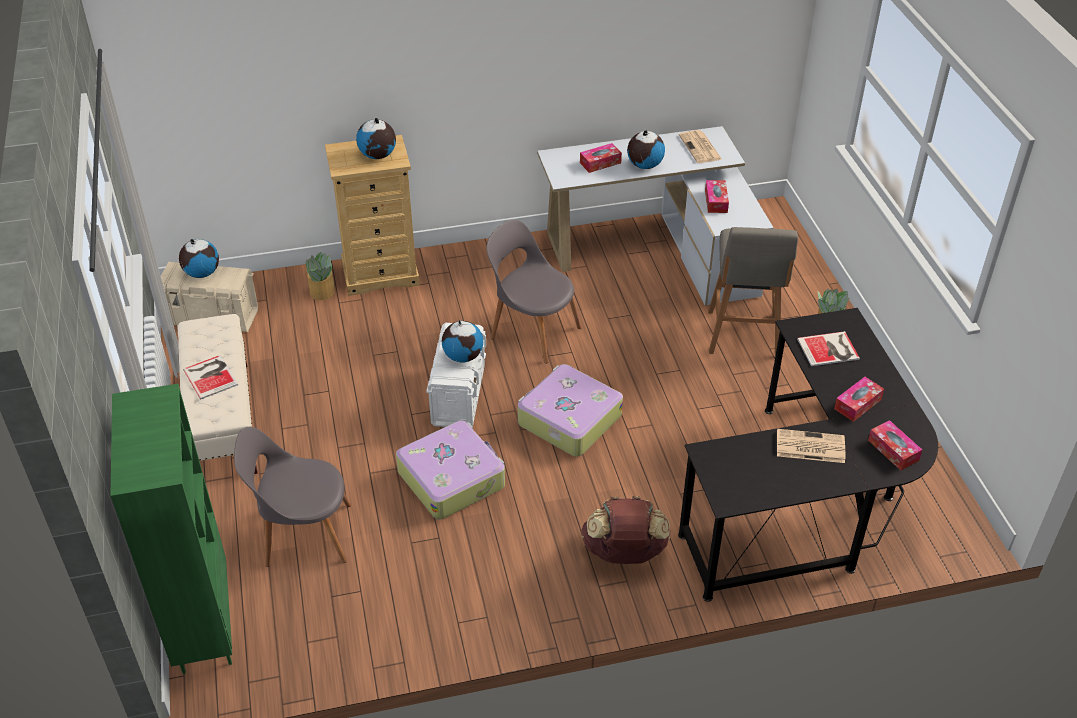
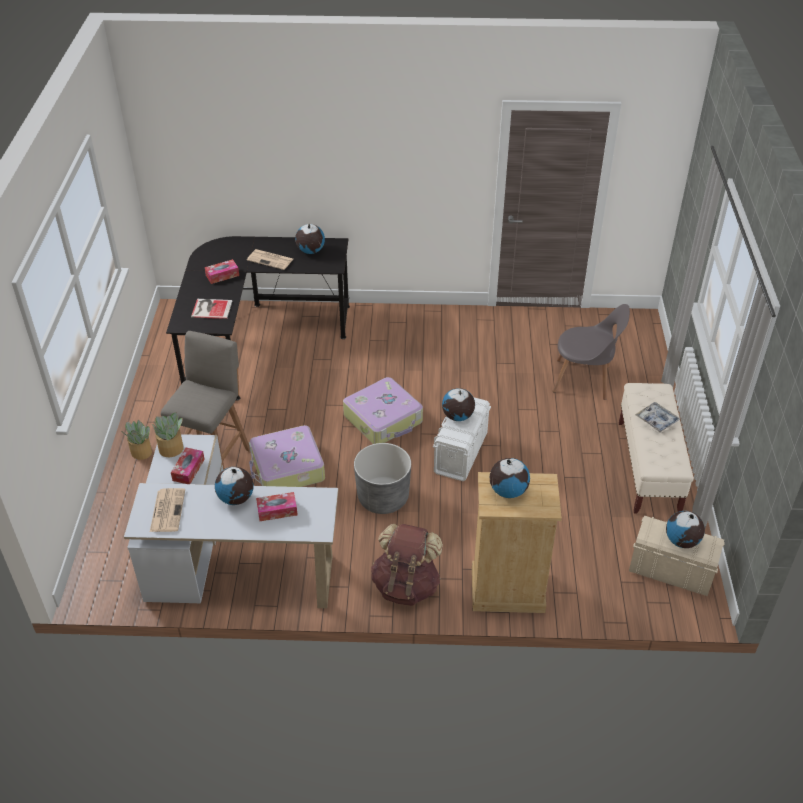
camera: 165 degrees left, 0 degrees up
green bookcase [111,384,232,674] -> none
book [183,355,238,400] -> tray [635,402,680,433]
potted plant [303,252,335,300] -> potted plant moved to [152,412,183,457]
suitcase [396,421,505,519] -> suitcase moved to [249,425,325,487]
grey chair [487,220,582,364] -> grey planter [354,443,411,514]
brown backpack [581,496,671,564] -> brown backpack moved to [371,524,443,606]
tissue box [868,420,922,471] -> none
none -> globe [295,223,325,254]

